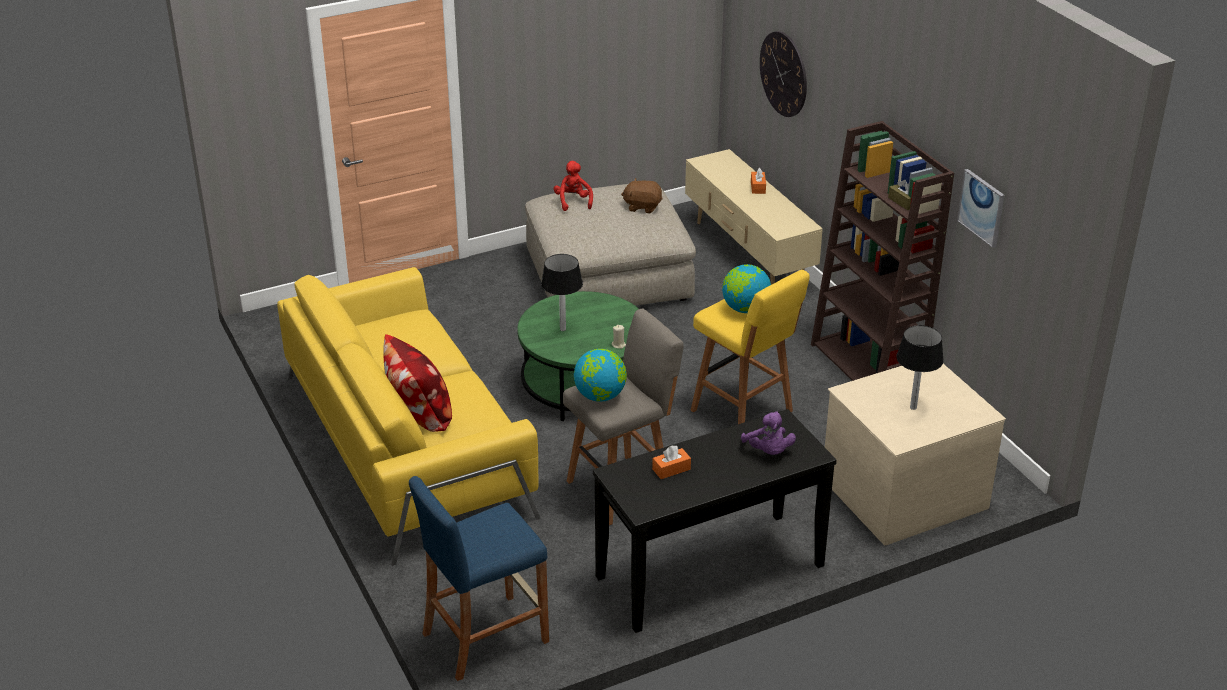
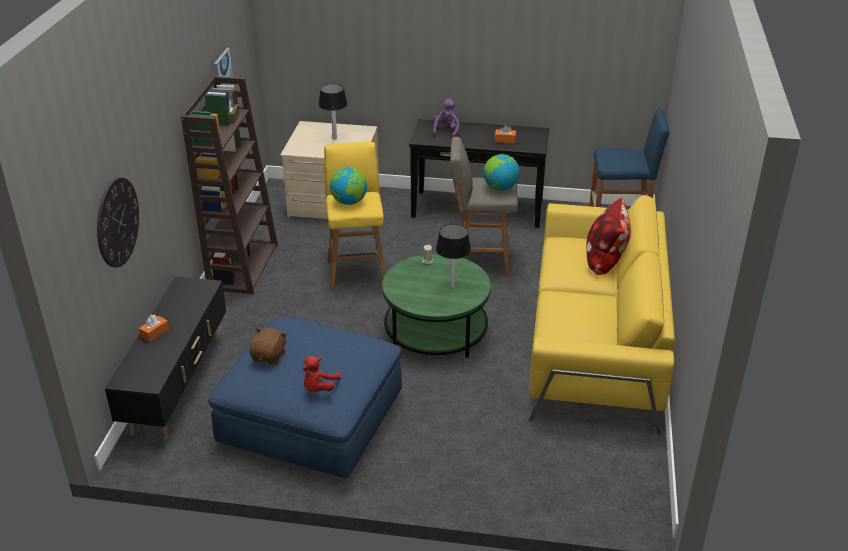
camera: 145 degrees left, 0 degrees up
beige ottoman [525,184,696,306] -> blue ottoman [208,317,402,478]
brown plush toy [621,178,663,213] -> brown plush toy turned 120 degrees counterclockwise [250,328,287,365]
beige tv stand [685,149,823,285] -> black tv stand [105,277,226,440]

